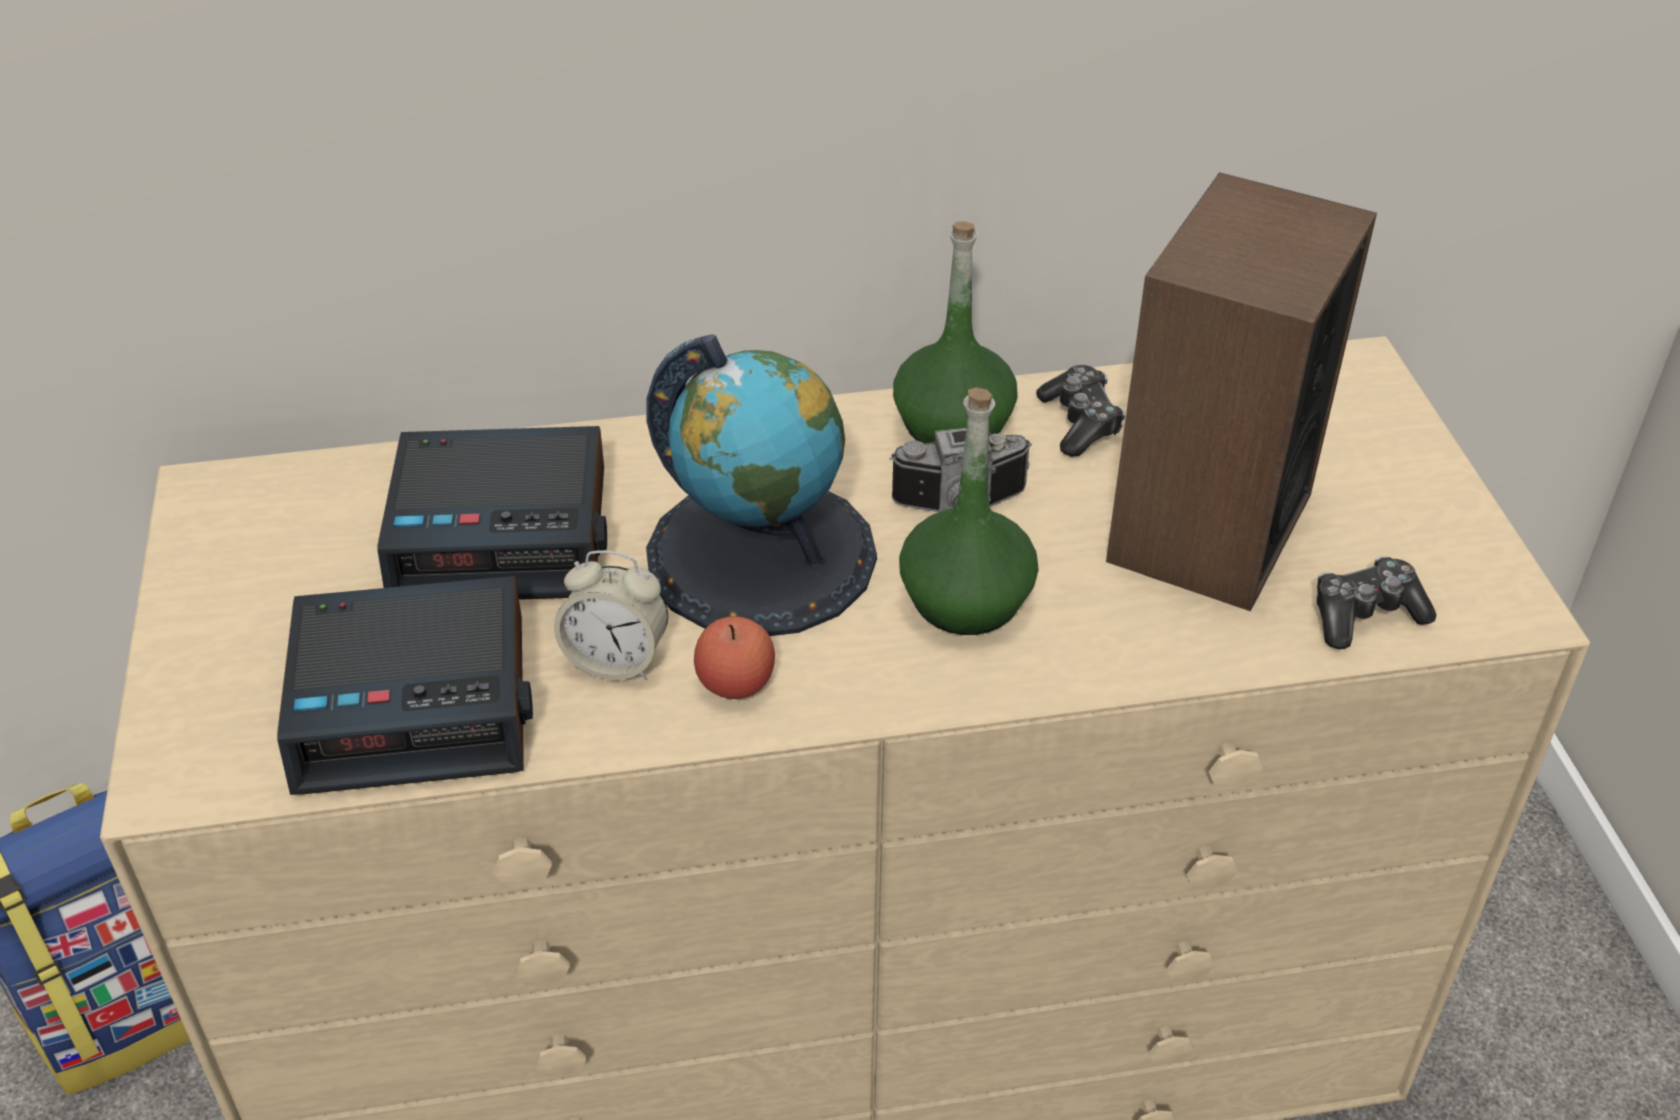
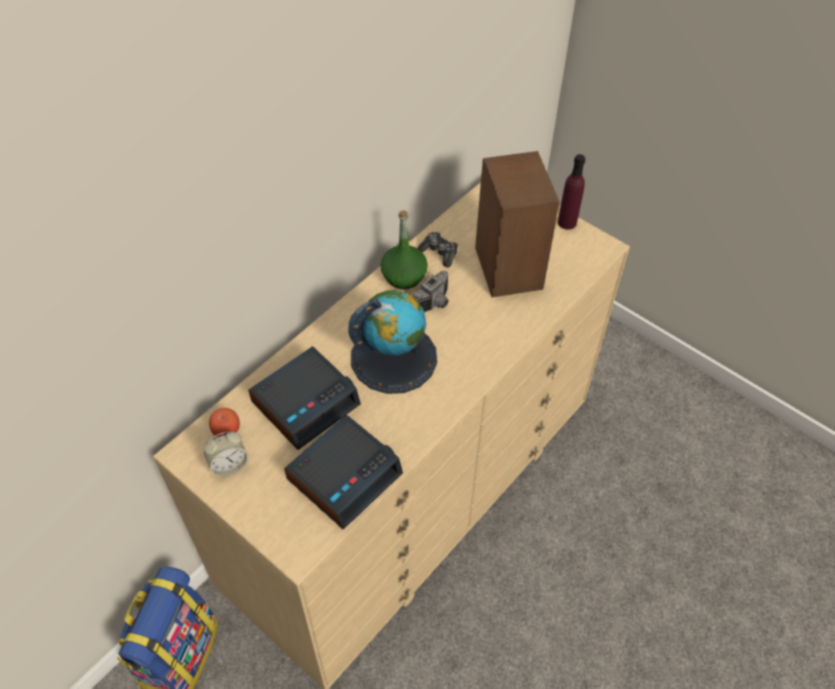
camera: 40 degrees left, 10 degrees up
alarm clock [554,550,668,680] -> alarm clock moved to [204,432,249,477]
apple [694,616,775,699] -> apple moved to [209,408,240,437]
green bottle [899,387,1038,635] -> none
game controller [1317,556,1436,650] -> none
none -> purple bottle [558,154,585,230]

